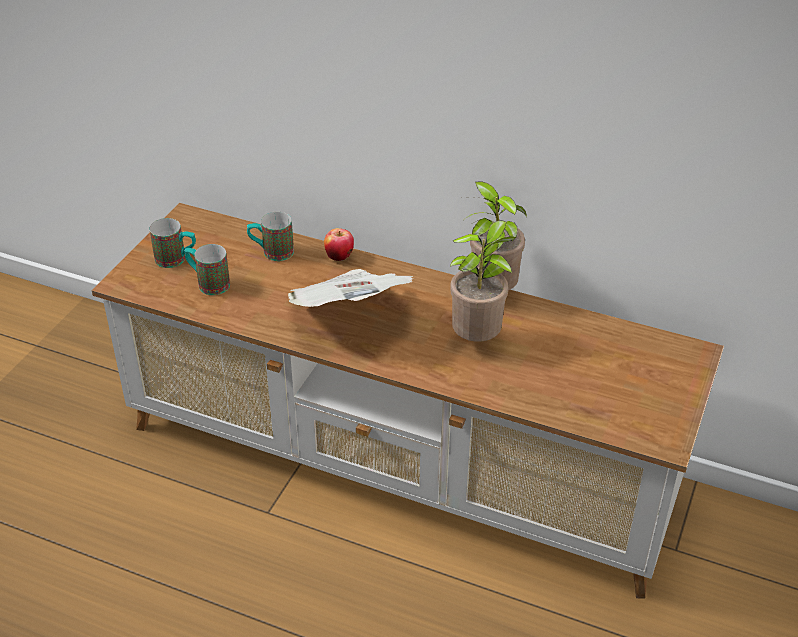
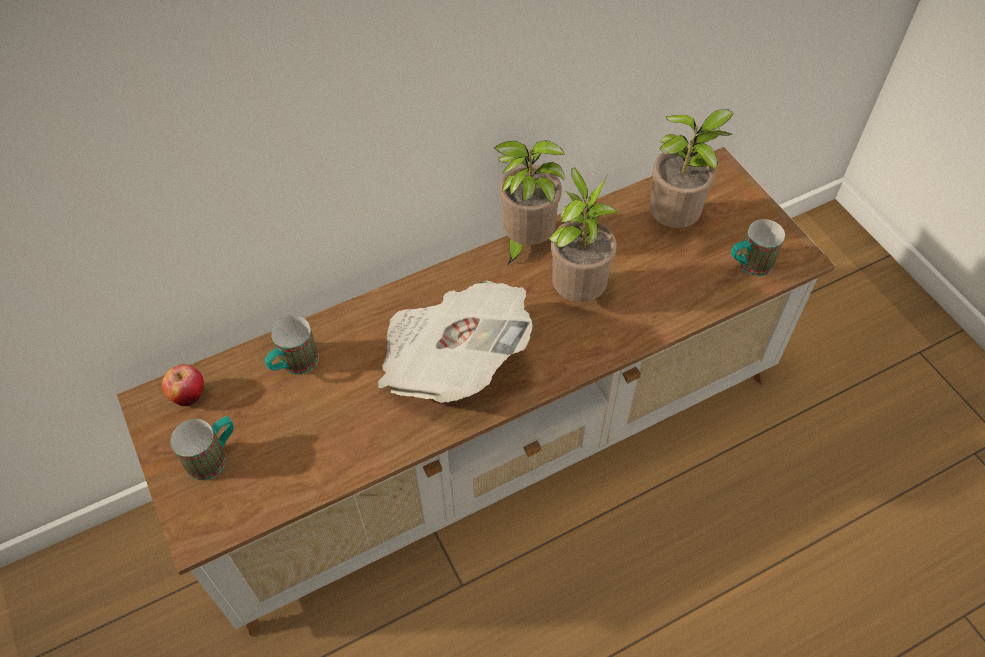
camera: 50 degrees left, 15 degrees up
mug [185,244,230,295] -> mug moved to [731,219,785,277]
apple [324,228,354,261] -> apple moved to [162,364,204,406]
none -> potted plant [649,109,734,228]

